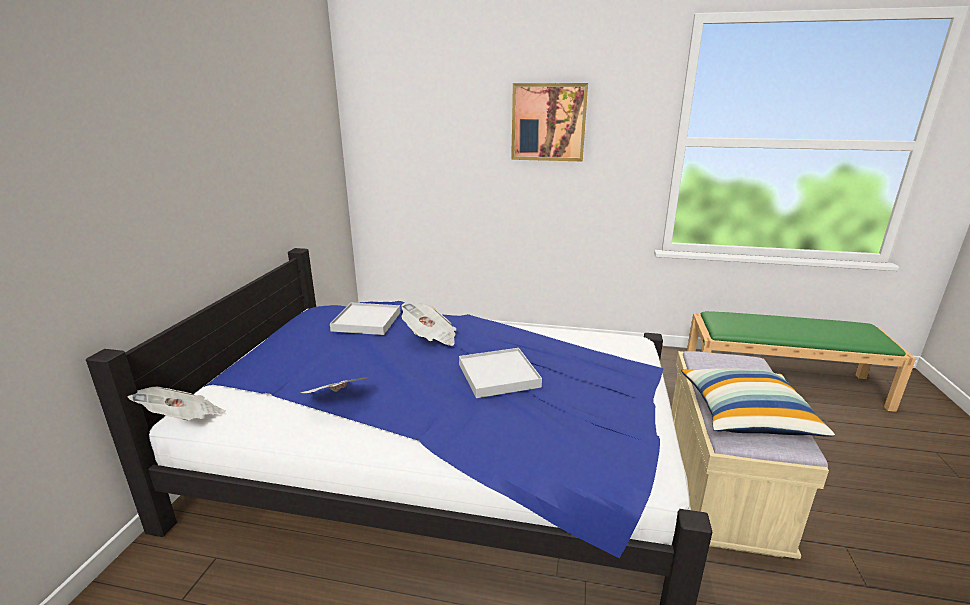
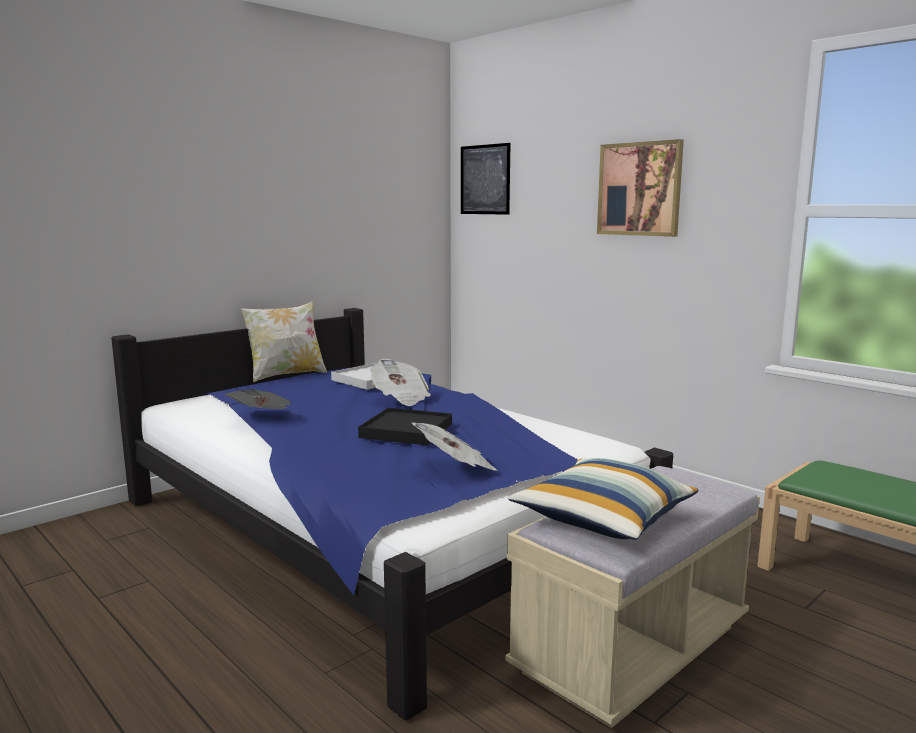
camera: 35 degrees right, 10 degrees down
newspaper [127,387,226,420] -> newspaper moved to [412,423,497,471]
white tray [459,348,542,398] -> black tray [358,408,452,445]
none -> pillow [240,301,327,382]
none -> picture [461,143,511,215]

